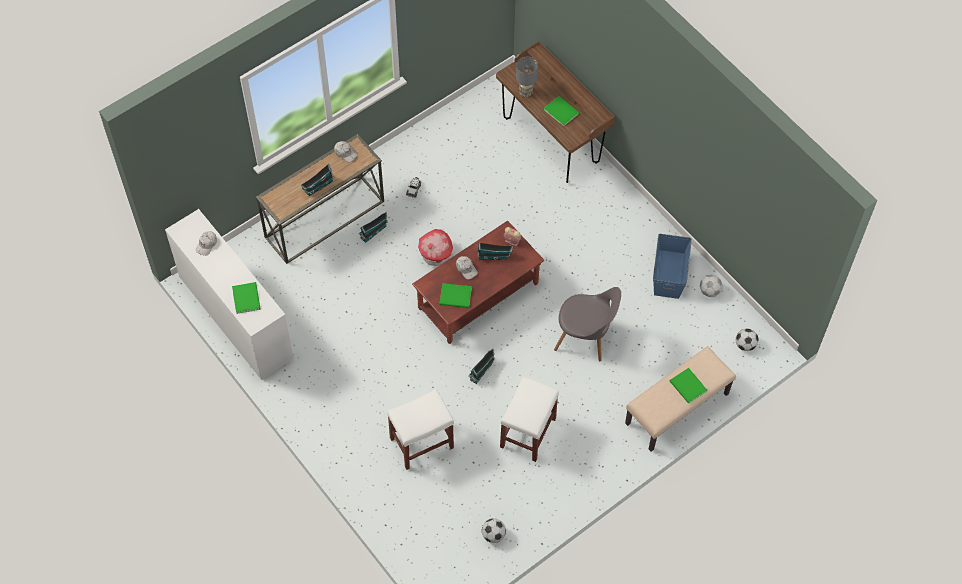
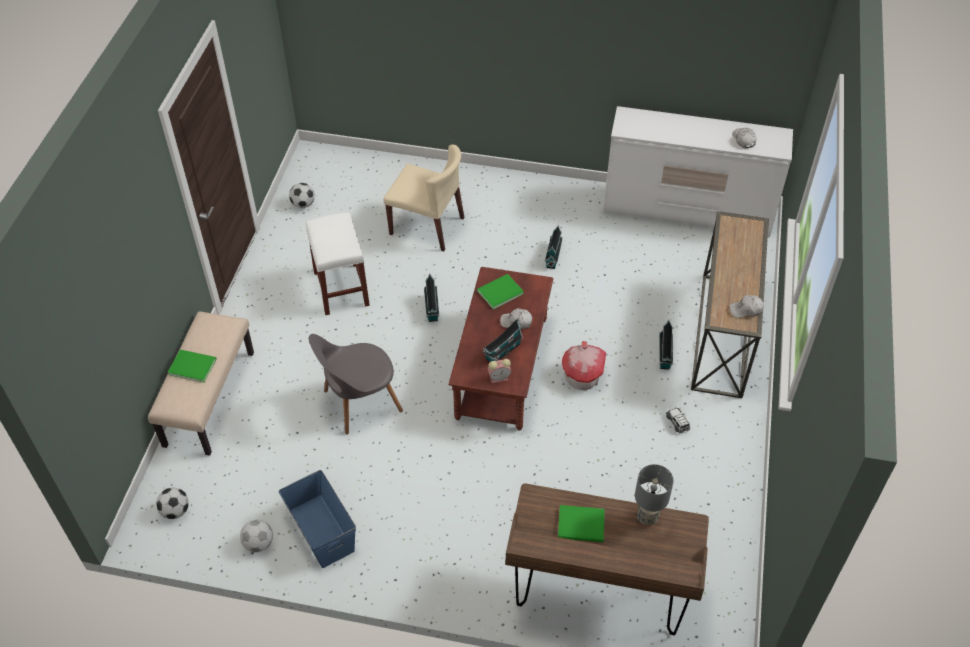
camera: 140 degrees right, 10 degrees down
green book [232,282,261,314] -> none
toy house [301,164,334,196] -> toy house moved to [545,225,563,269]
white stool [387,389,454,470] -> beige chair [384,145,464,252]

